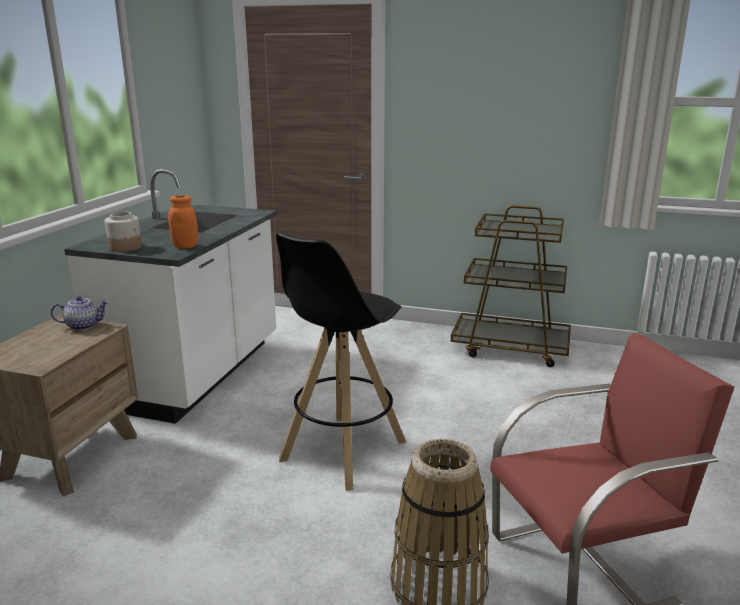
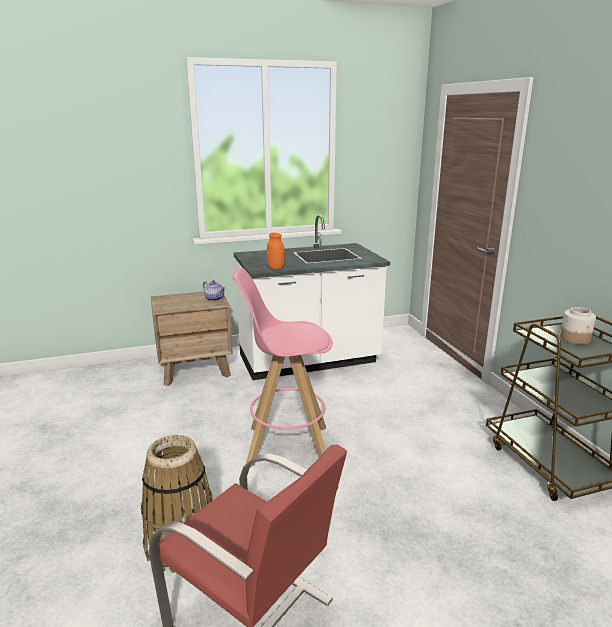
camera: 55 degrees right, 0 degrees up
jar [105,212,142,252] -> jar moved to [560,307,596,344]
black stool [276,232,406,491] -> pink stool [232,268,333,467]

